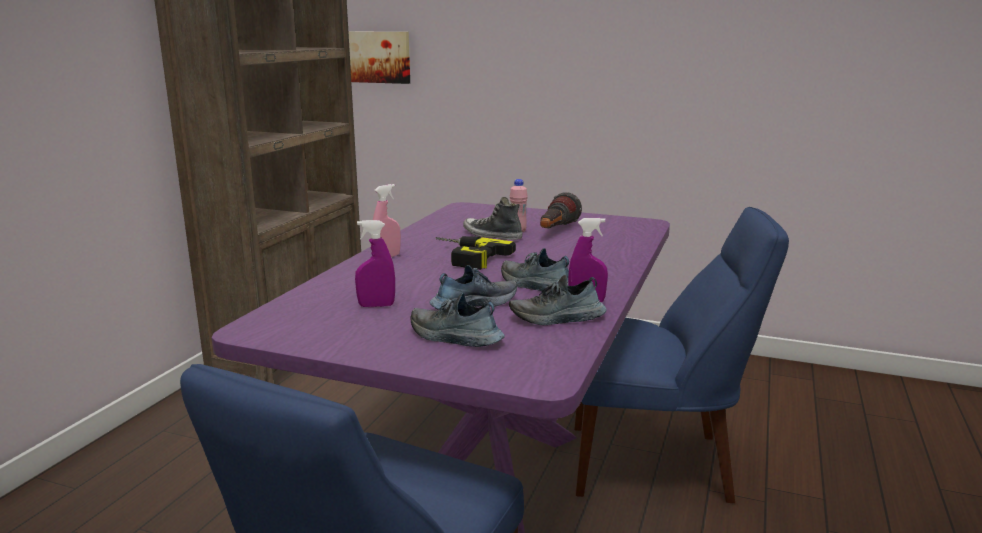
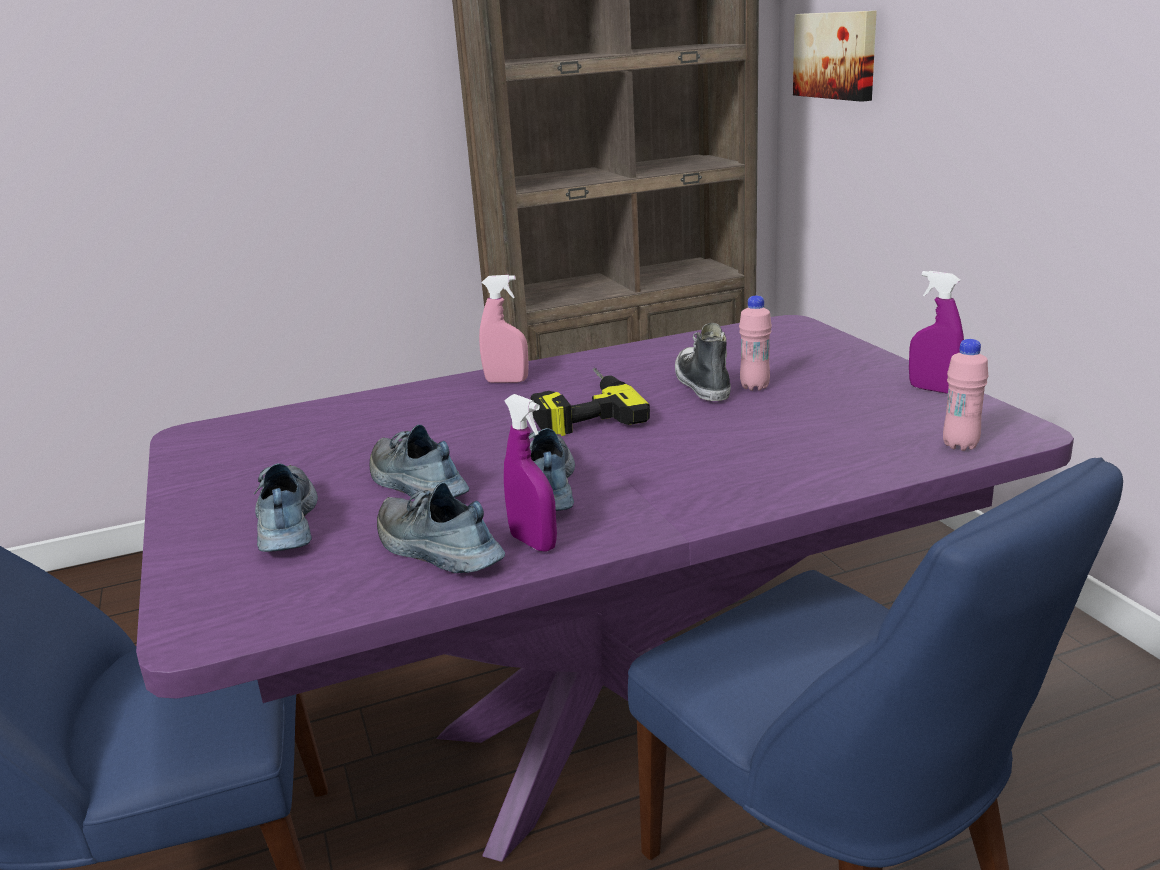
camera: 50 degrees right, 5 degrees up
purple spray bottle [355,220,395,307] -> purple spray bottle moved to [909,271,964,394]
shoe [429,265,517,310] -> shoe turned 150 degrees counterclockwise [370,425,469,499]
flashlight [540,192,582,228] -> none
none -> pink bottle [943,339,988,451]

